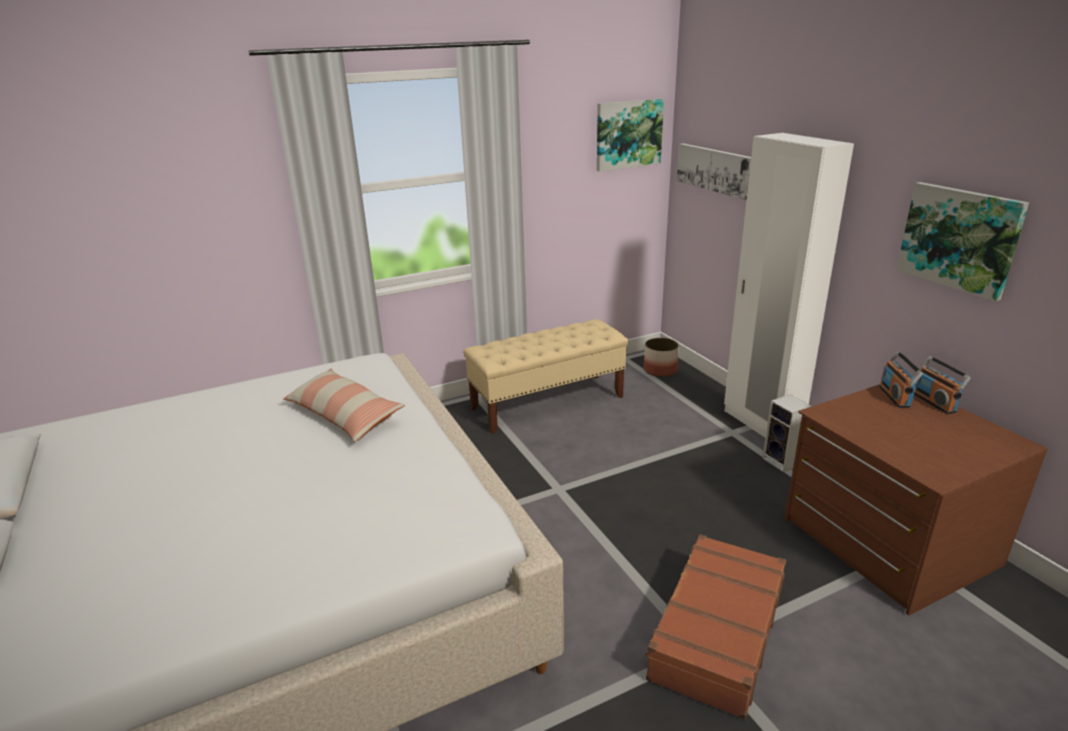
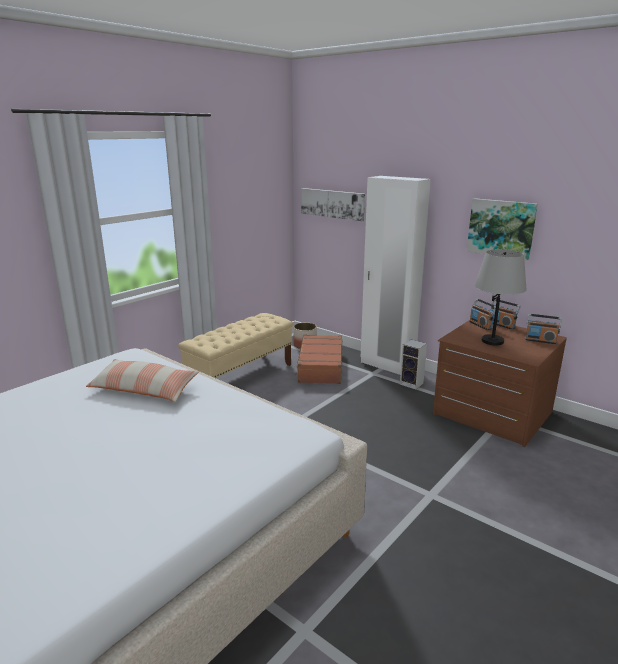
camera: 25 degrees left, 5 degrees down
picture [597,98,664,172] -> none
brown suitcase [644,534,786,719] -> brown suitcase moved to [295,334,342,384]
none -> grey table lamp [474,249,527,346]
none -> radio [525,314,562,344]

